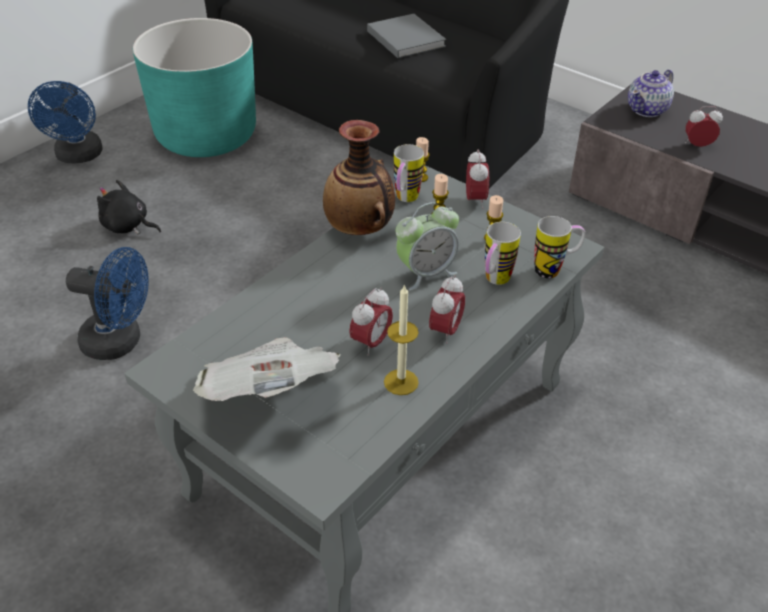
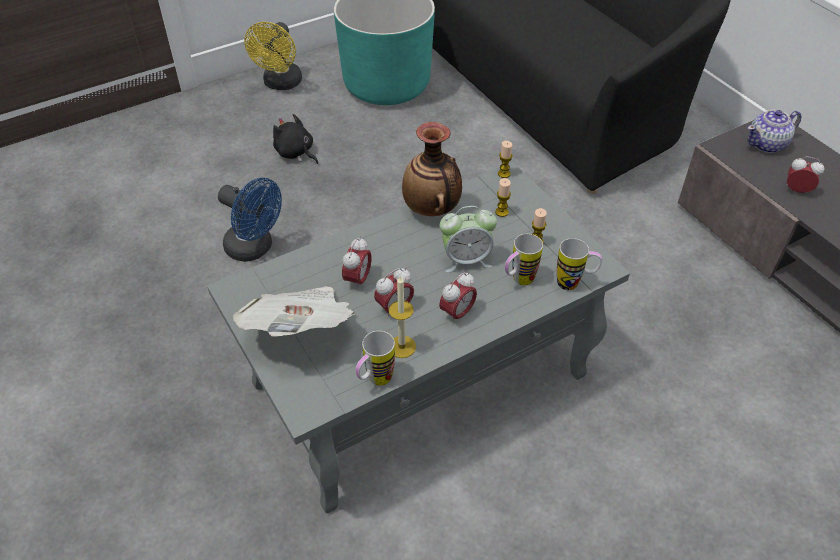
camera: 20 degrees right, 5 degrees up
blue fan [28,81,103,163] -> yellow fan [244,22,302,90]
grey book [367,14,446,58] -> none
mug [394,144,424,202] -> mug moved to [356,331,395,386]
alarm clock [466,149,489,209] -> alarm clock moved to [342,237,372,291]

